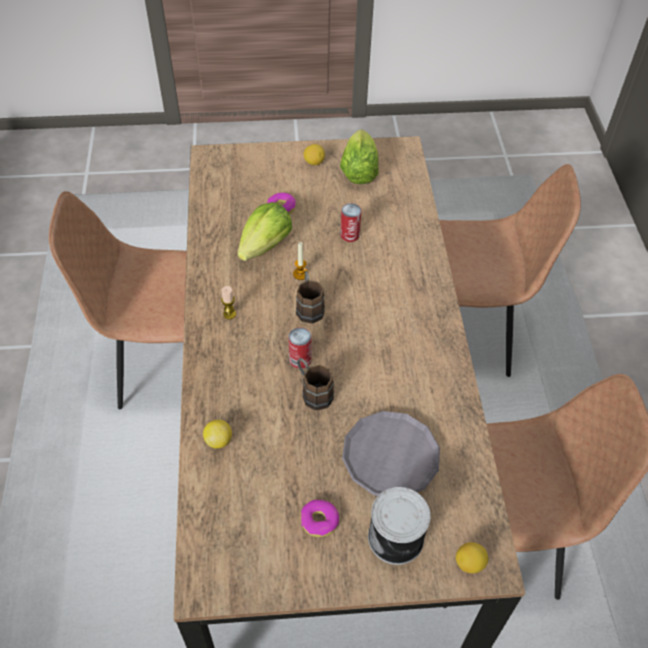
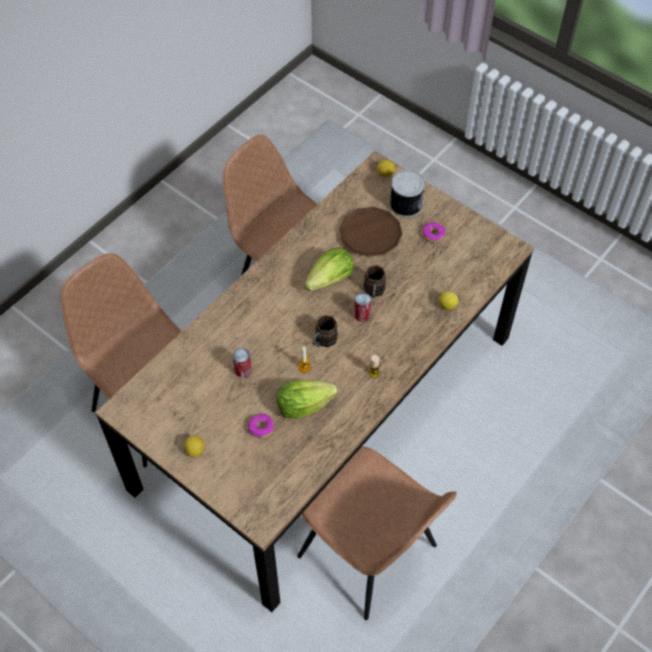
camera: 135 degrees left, 5 degrees up
lettuce [340,129,379,184] -> lettuce moved to [305,247,354,291]
grey plate [342,411,440,496] -> brown plate [339,207,402,257]

